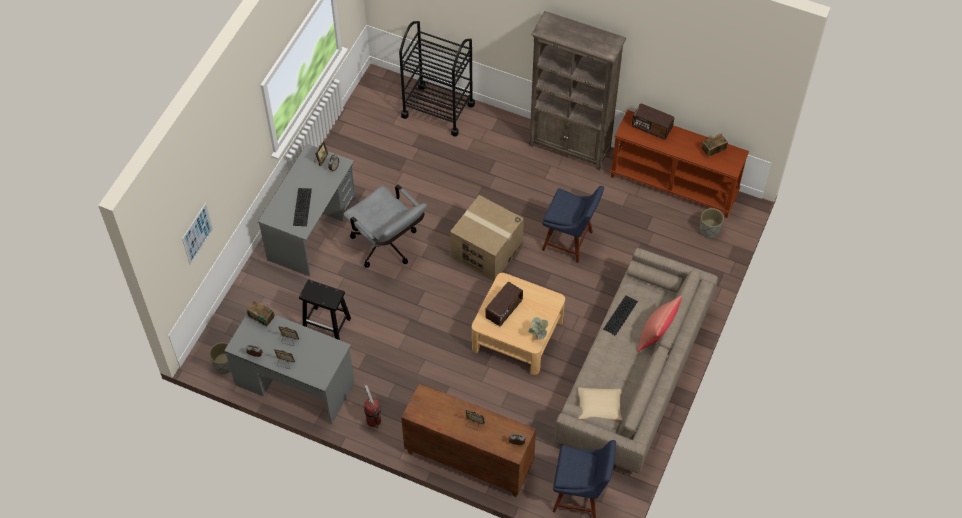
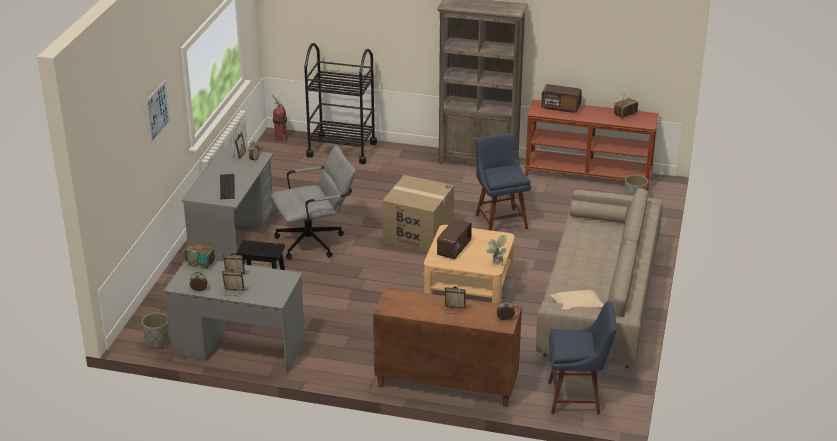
camera: 10 degrees left, 25 degrees down
picture [182,203,213,265] -> picture moved to [146,80,170,145]
grey office chair [343,185,427,268] -> grey office chair turned 60 degrees counterclockwise [271,145,356,260]
fire extinguisher [364,385,381,429] -> fire extinguisher moved to [272,95,287,141]
blue chair [542,186,604,263] -> blue chair turned 120 degrees counterclockwise [476,133,531,231]
keyboard [603,295,638,336] -> none
red pillow [637,296,682,352] -> none

